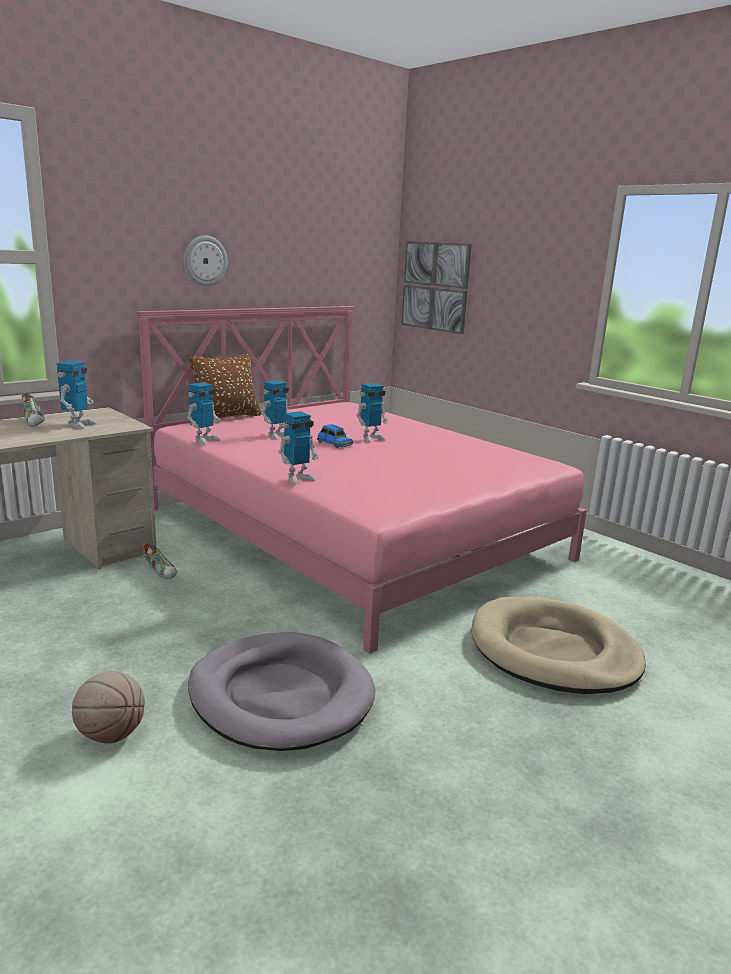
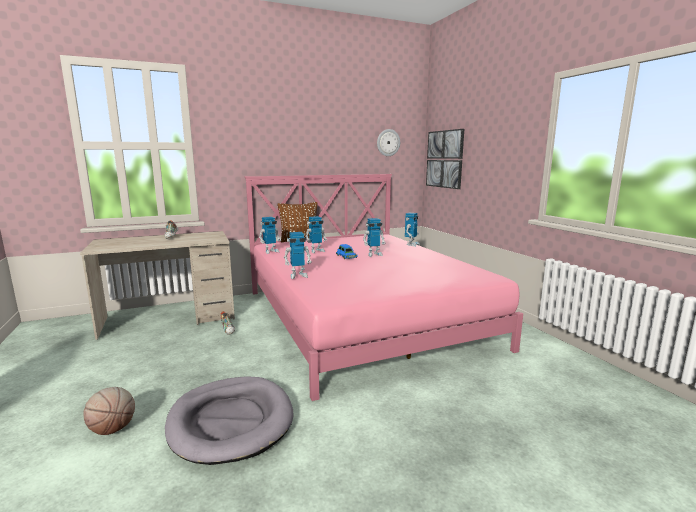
camera: 20 degrees right, 5 degrees down
toy robot [57,361,97,429] -> toy robot moved to [405,213,420,247]
wall clock [184,235,227,286] -> wall clock moved to [377,129,400,156]
beige dog bed [471,597,646,694] -> none

